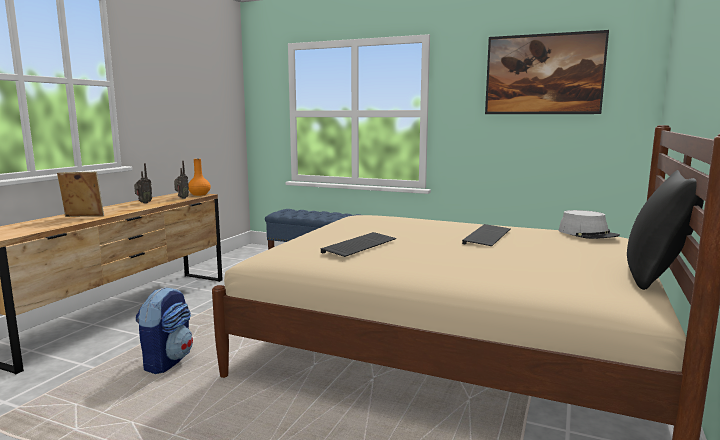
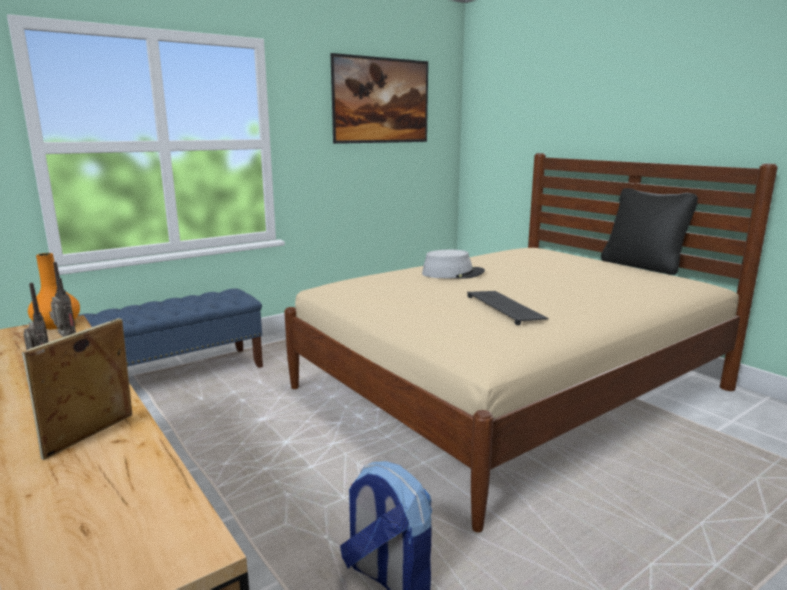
camera: 60 degrees left, 5 degrees up
keyboard [462,224,511,246] -> none
grey hat [559,210,620,239] -> grey hat moved to [422,249,485,279]

